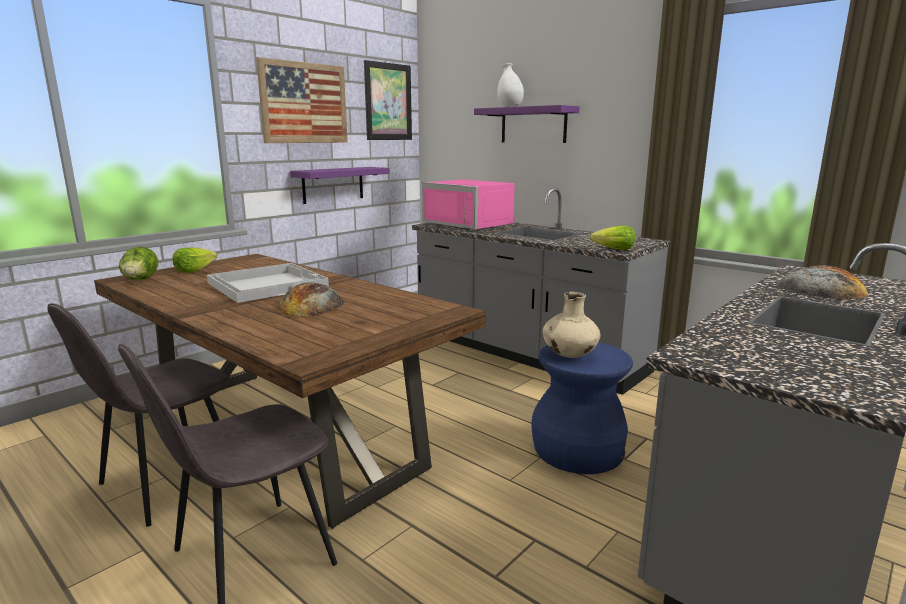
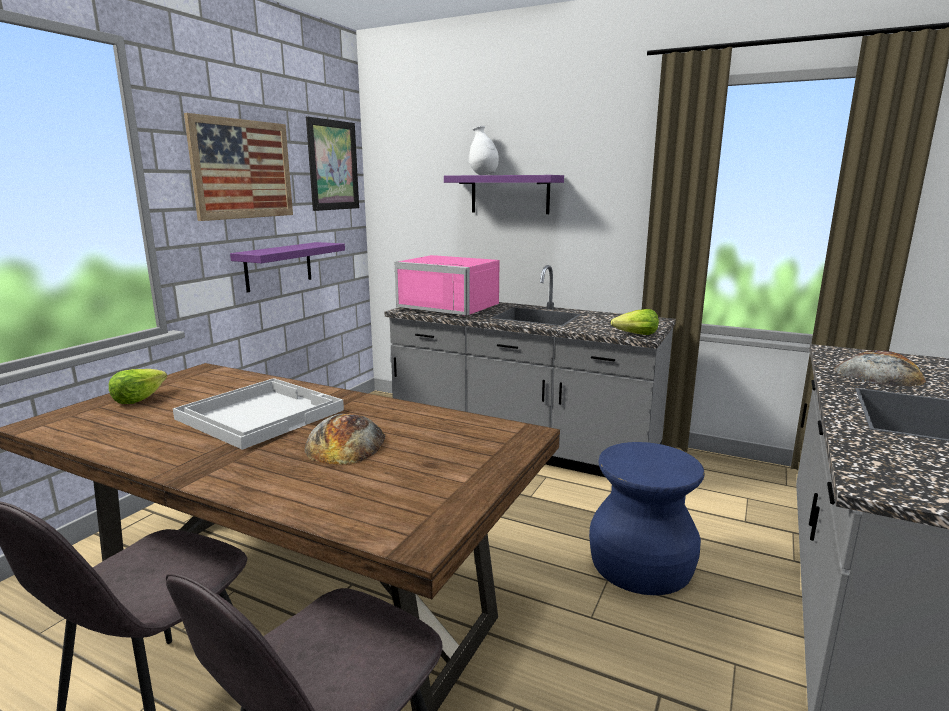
camera: 15 degrees left, 0 degrees up
lettuce [119,247,158,280] -> none
beige vase [543,292,600,358] -> none

